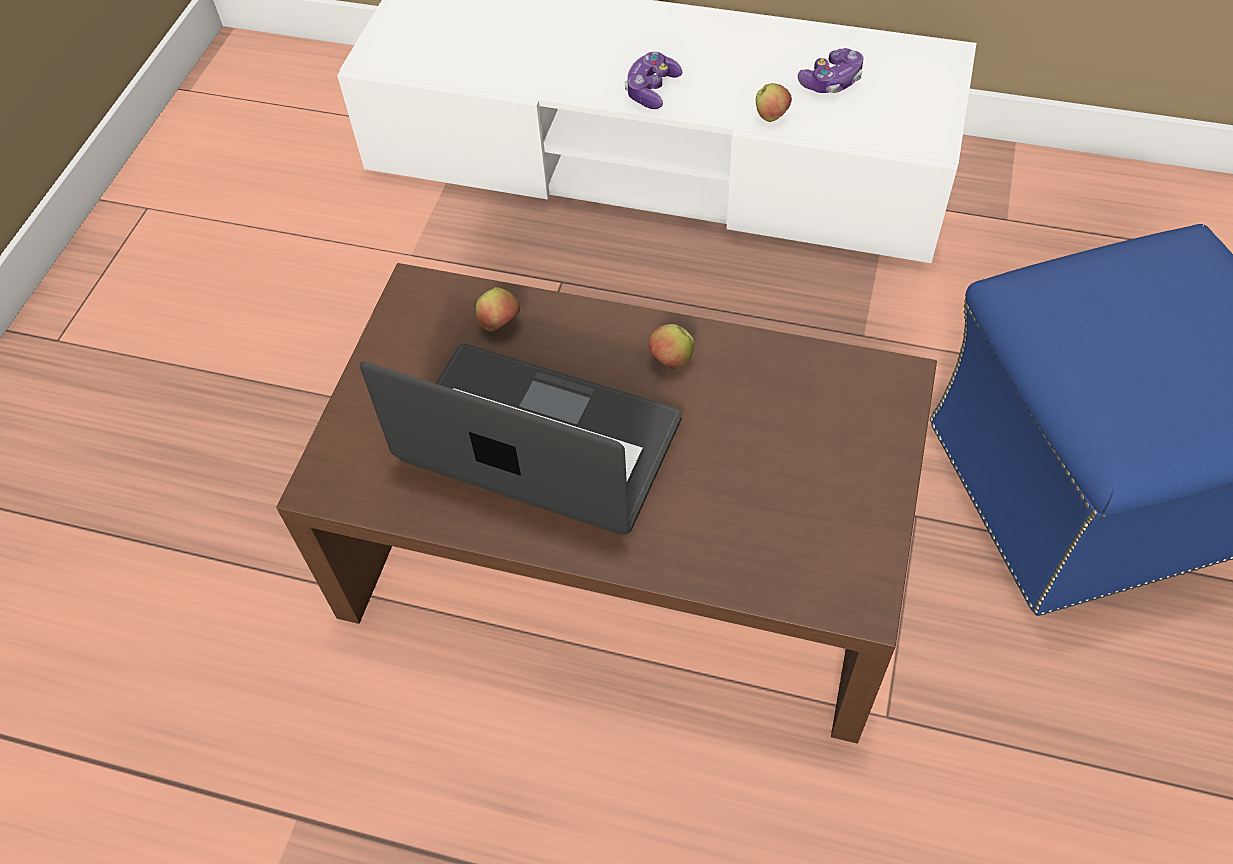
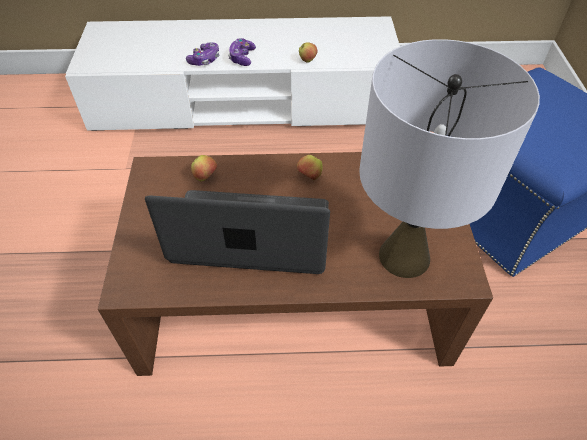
camera: 20 degrees left, 5 degrees down
game controller [798,48,864,93] -> game controller moved to [186,42,219,66]
none -> grey table lamp [359,39,540,278]

